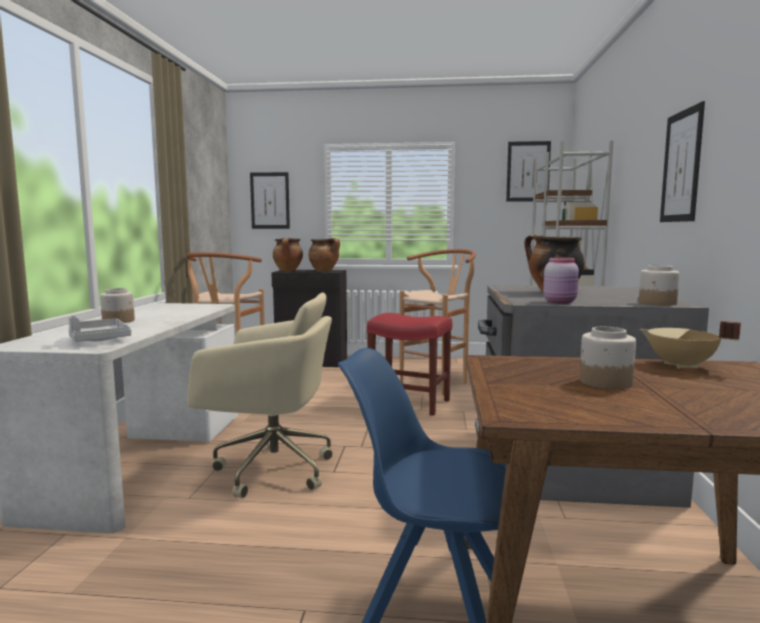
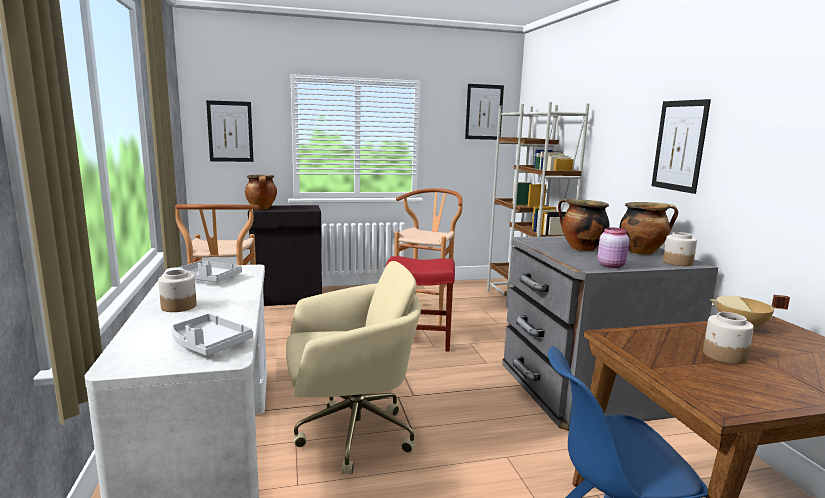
camera: 20 degrees left, 5 degrees up
cooking pot [308,238,340,272] -> cooking pot moved to [620,202,678,255]
none -> grey tray [180,260,242,282]

